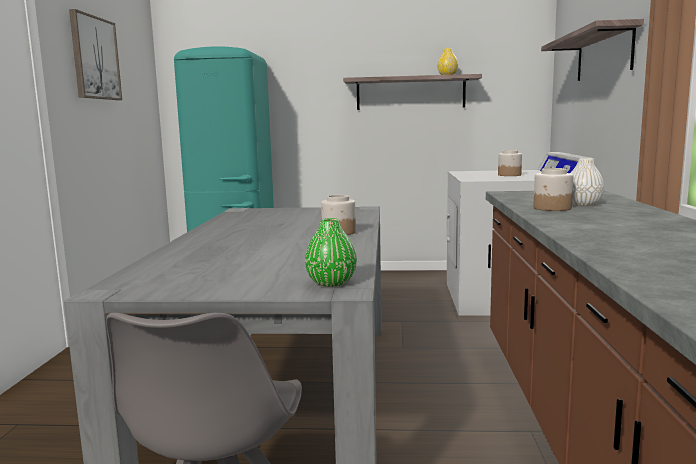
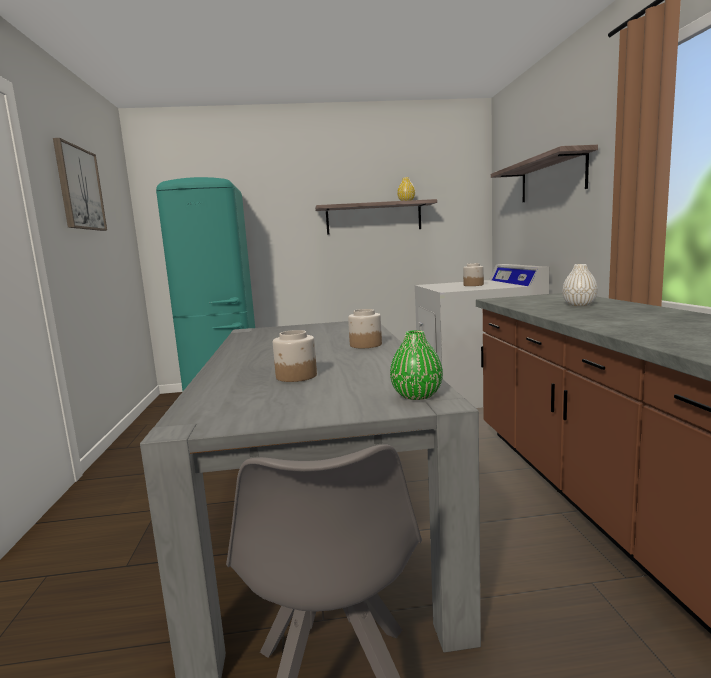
camera: 10 degrees left, 0 degrees up
jar [534,168,573,211] -> jar moved to [273,330,317,382]

